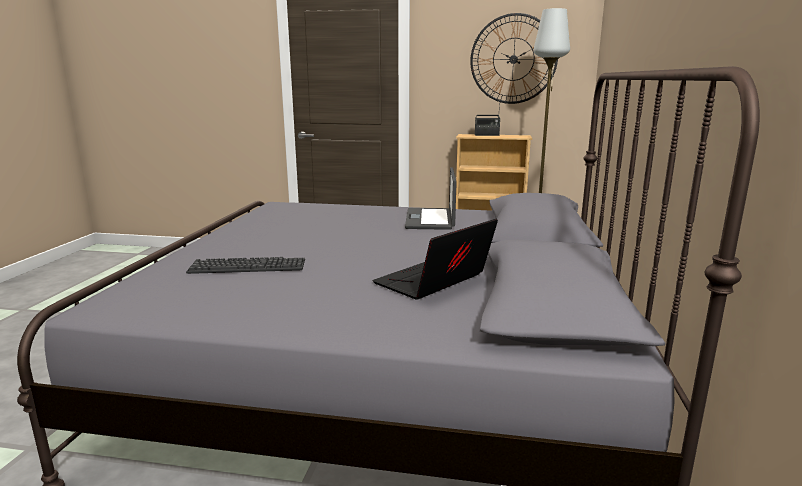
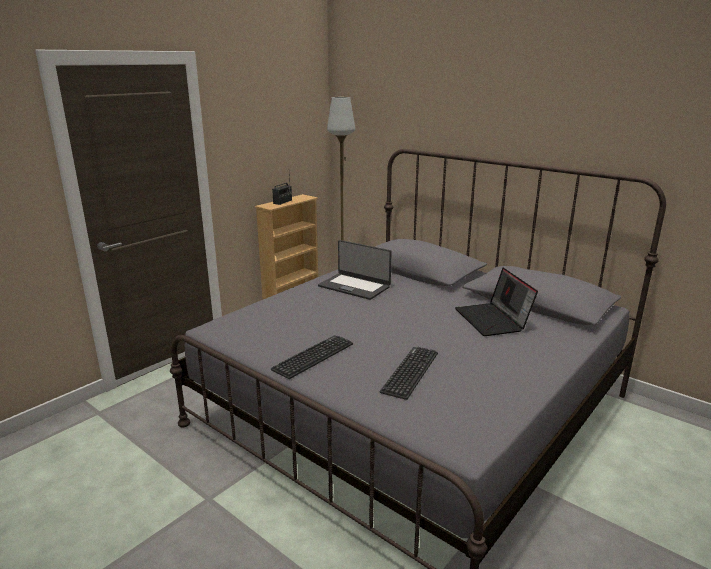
camera: 60 degrees left, 5 degrees up
wall clock [470,13,558,104] -> none
none -> keyboard [271,335,353,379]

